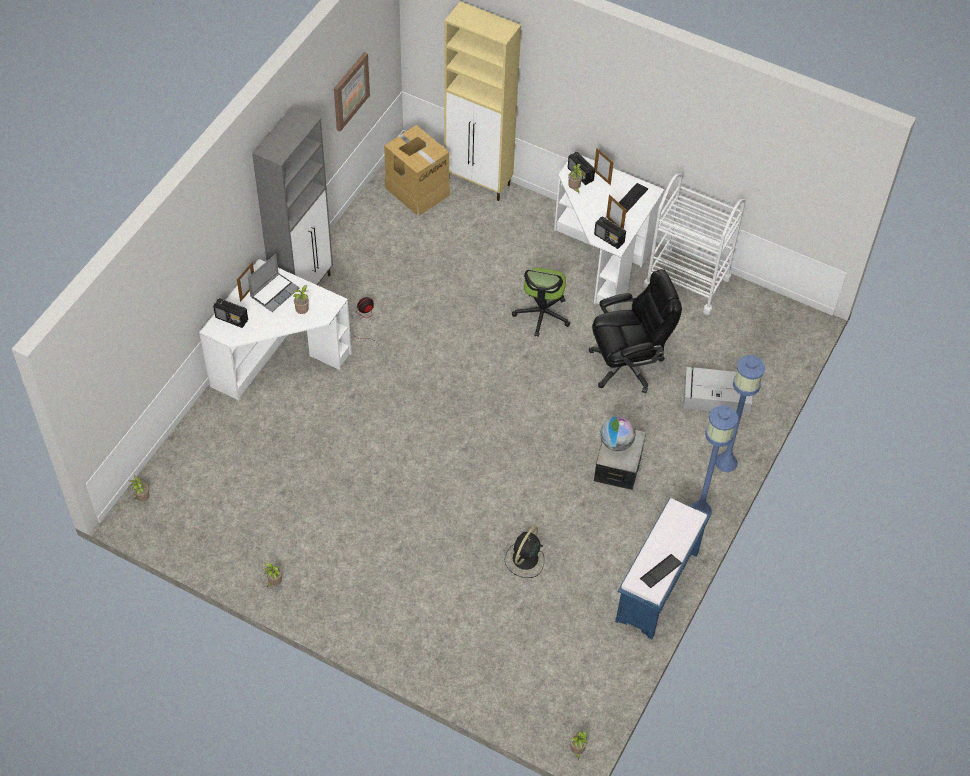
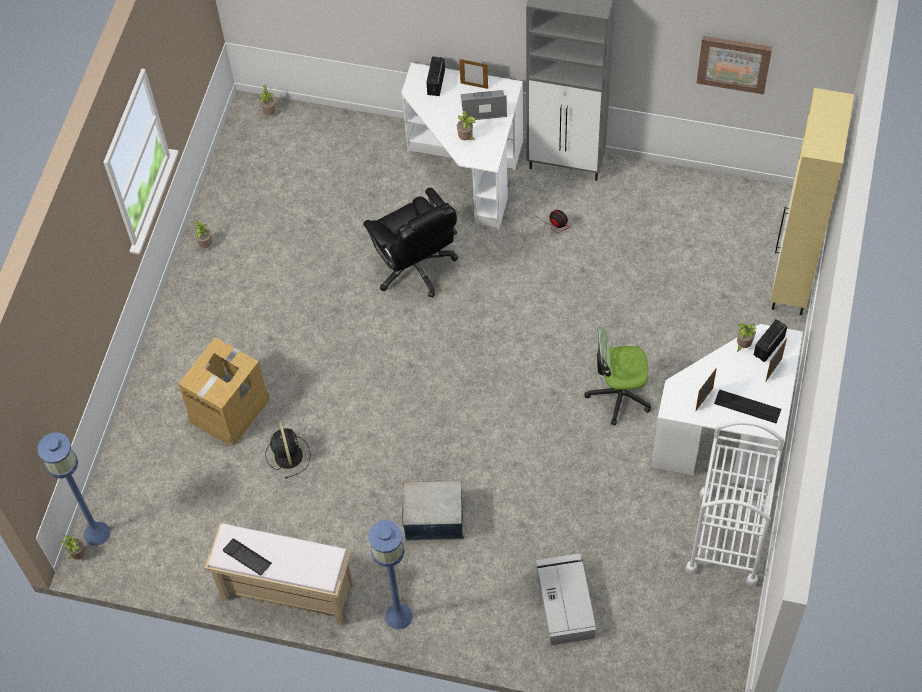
camera: 80 degrees right, 5 degrees up
laptop [248,254,300,312] -> laptop turned 150 degrees clockwise [461,90,507,120]
cardboard box [384,125,450,216] -> cardboard box moved to [178,337,270,447]
black fan [505,526,544,578] -> black fan turned 60 degrees clockwise [265,421,311,479]
black office chair [589,269,682,393] -> black office chair moved to [363,188,459,298]
radio [594,216,626,249] -> none
globe [600,416,635,451] -> none
blue bench [615,498,710,639] -> beige bench [205,523,354,625]
blue floor lamp [715,355,765,472] -> blue floor lamp moved to [37,433,110,546]

